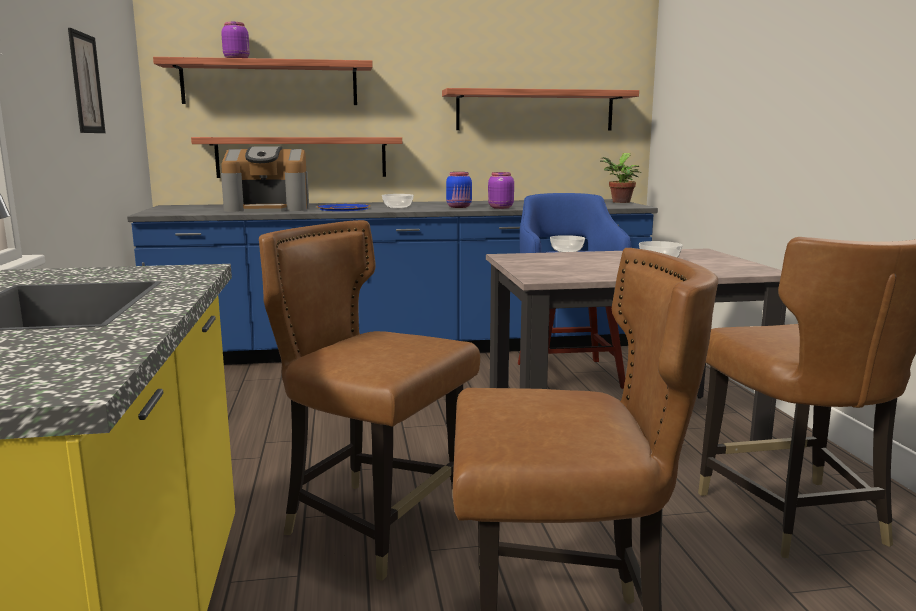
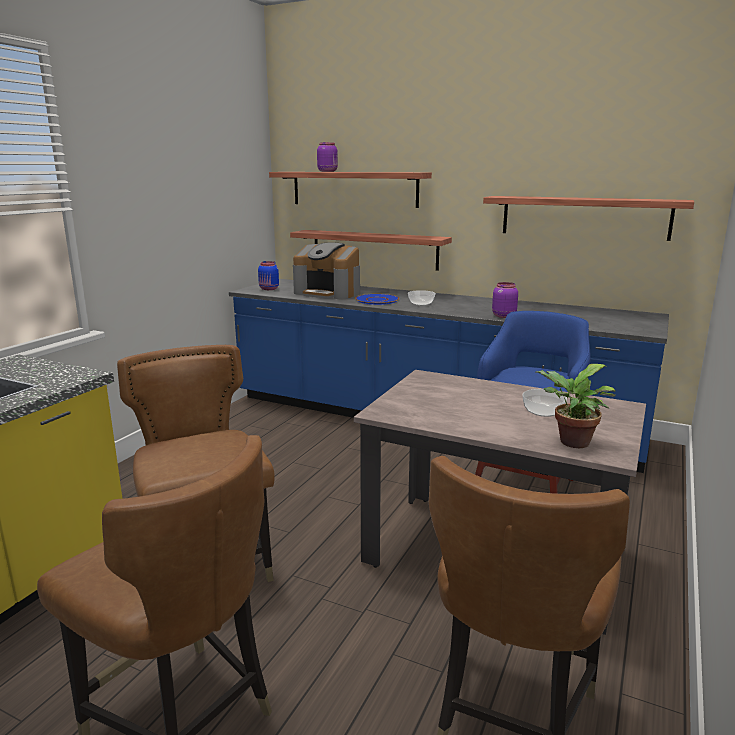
camera: 35 degrees right, 5 degrees up
picture [68,28,106,133] -> none
blue jar [446,172,472,208] -> blue jar moved to [258,261,279,290]
bowl [550,235,585,252] -> none
potted plant [600,153,641,203] -> potted plant moved to [536,364,616,448]

